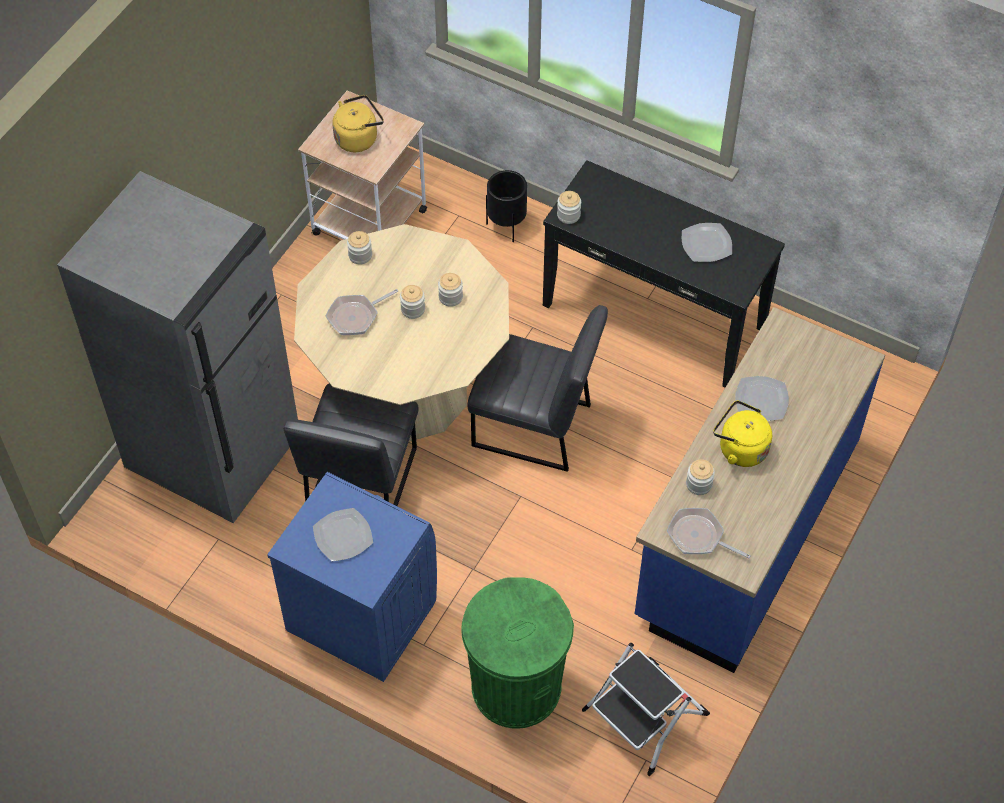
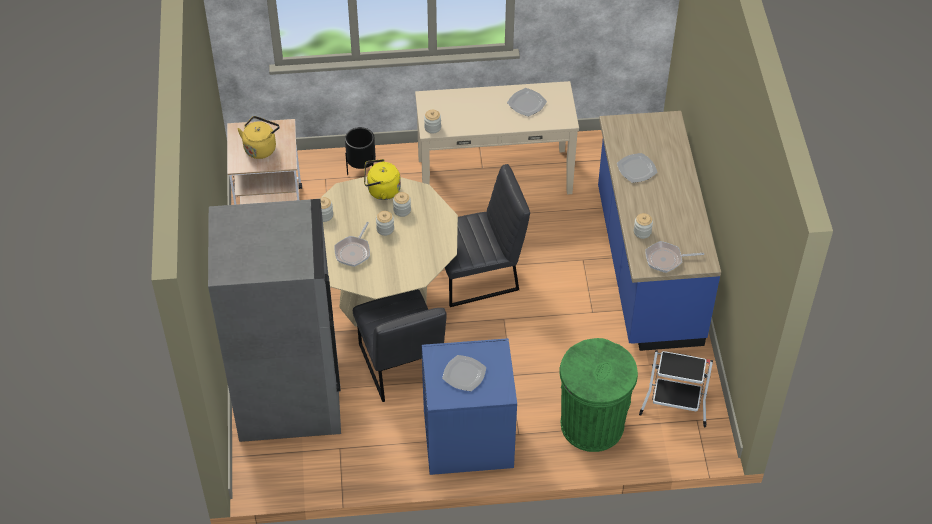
camera: 35 degrees left, 5 degrees down
black console table [543,160,785,387] -> beige console table [415,81,579,194]
yellow kettle [713,400,772,467] -> yellow kettle moved to [364,159,401,200]

